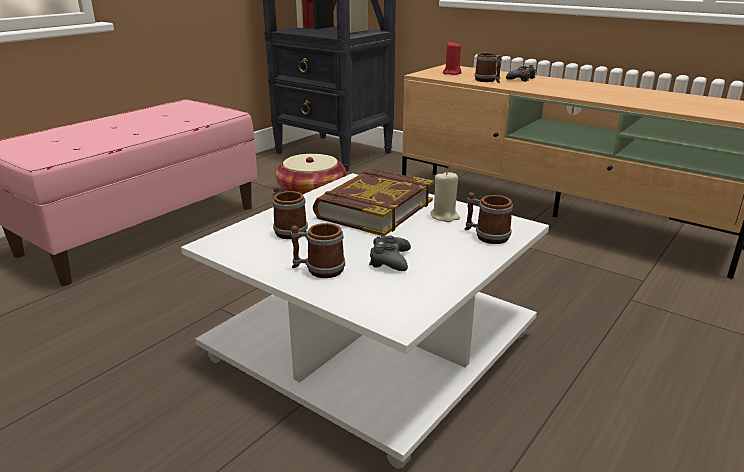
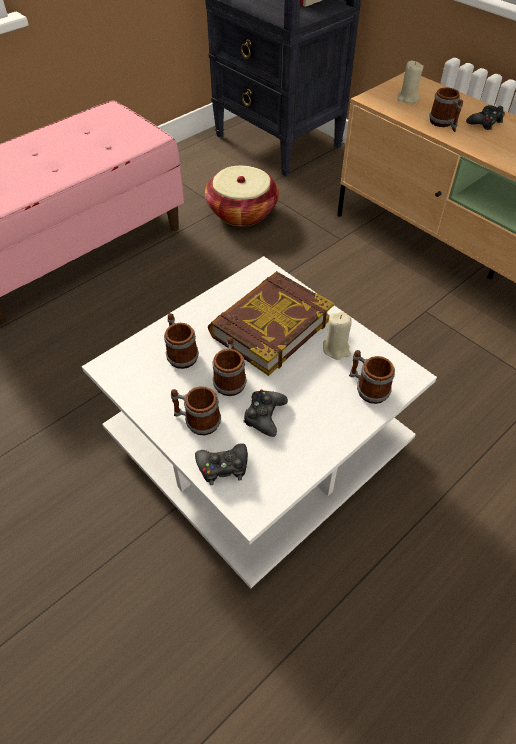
camera: 10 degrees right, 25 degrees up
red candle [443,42,462,75] -> beige candle [397,60,424,103]
none -> black game controller [195,444,248,485]
none -> mug [212,337,247,396]

